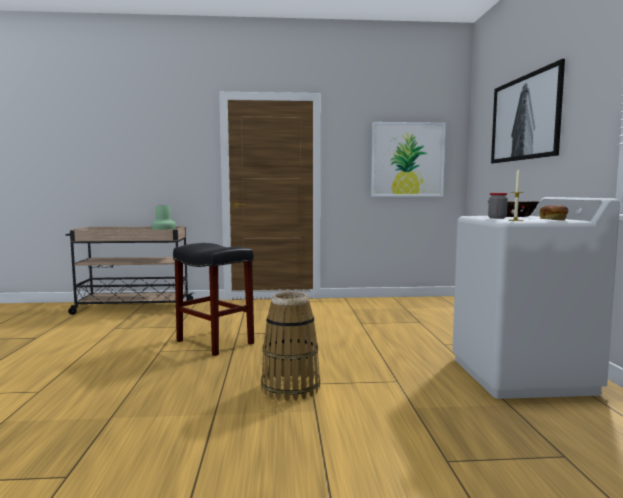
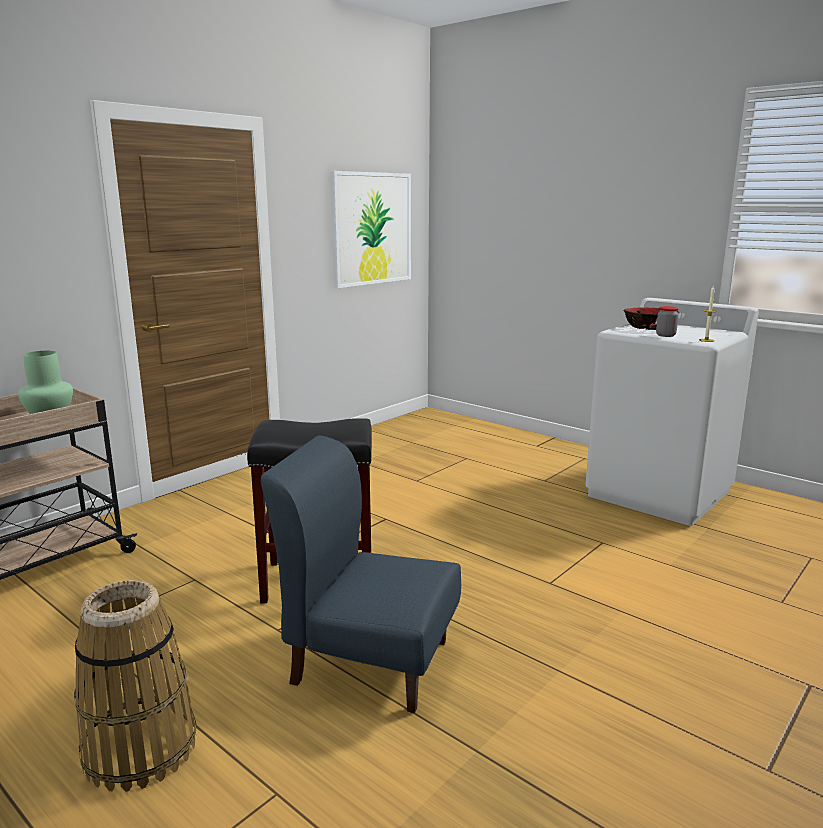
camera: 45 degrees left, 10 degrees up
basket [261,292,320,401] -> basket moved to [74,580,197,792]
picture [491,59,565,163] -> none
bread [539,205,568,221] -> none
none -> blue chair [260,435,461,713]

